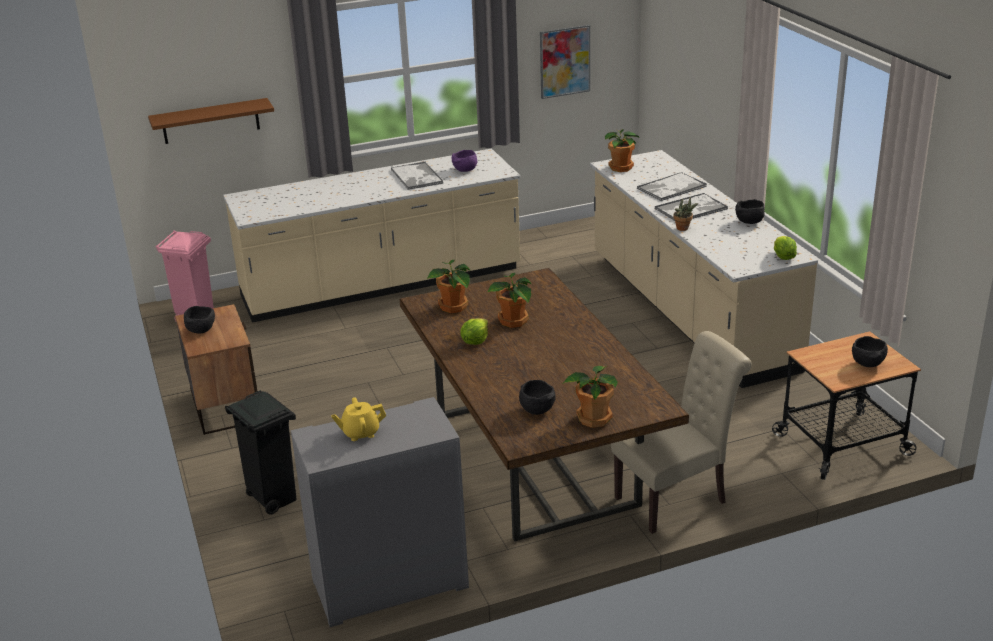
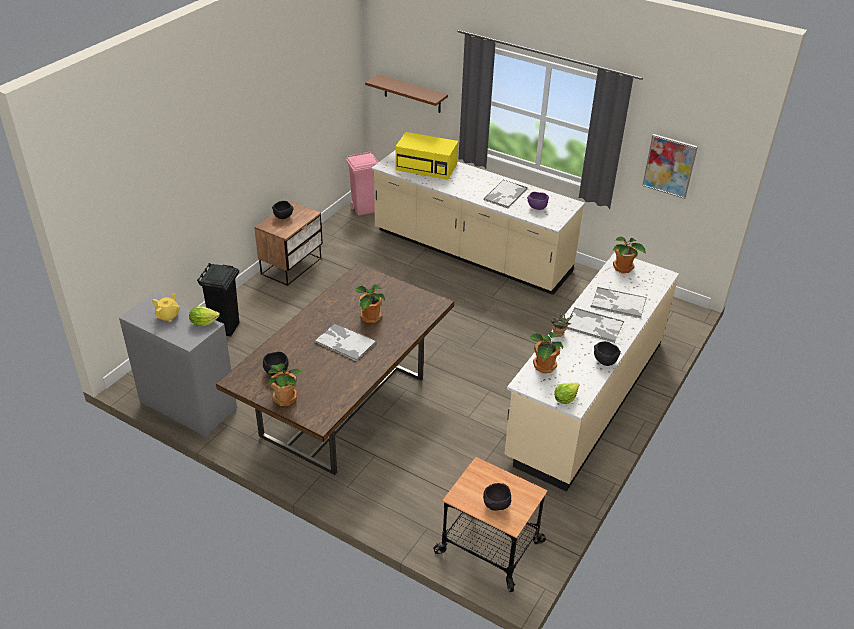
camera: 50 degrees right, 10 degrees up
yellow teapot [331,397,386,441] -> yellow teapot turned 75 degrees clockwise [152,293,180,322]
potted plant [427,260,470,313] -> potted plant moved to [530,332,563,373]
lettuce [460,318,488,345] -> lettuce moved to [189,306,220,326]
beige chair [611,331,752,534] -> none
none -> tray [314,322,377,362]
none -> yellow microwave [395,132,458,180]

